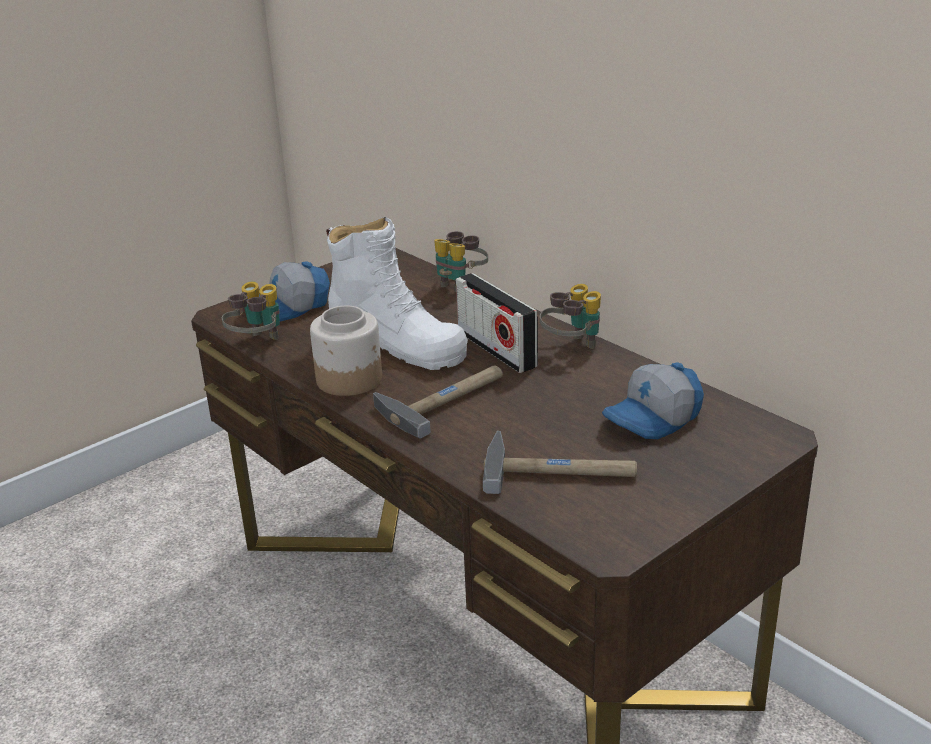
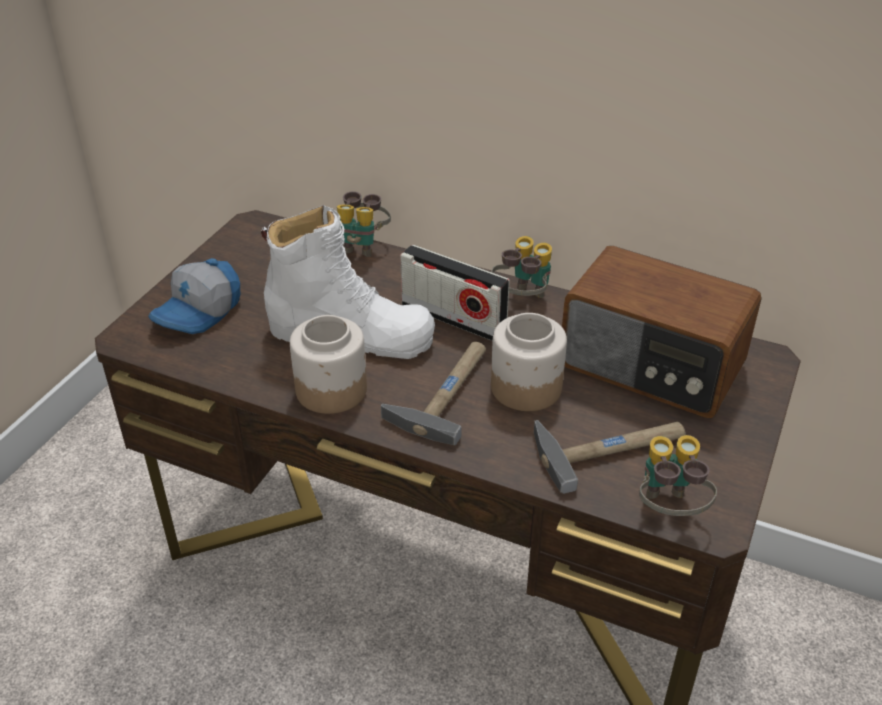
camera: 25 degrees left, 10 degrees up
binoculars [222,281,280,340] -> binoculars moved to [639,435,717,516]
cap [602,362,704,439] -> radio [562,246,762,418]
none -> jar [491,313,567,411]

